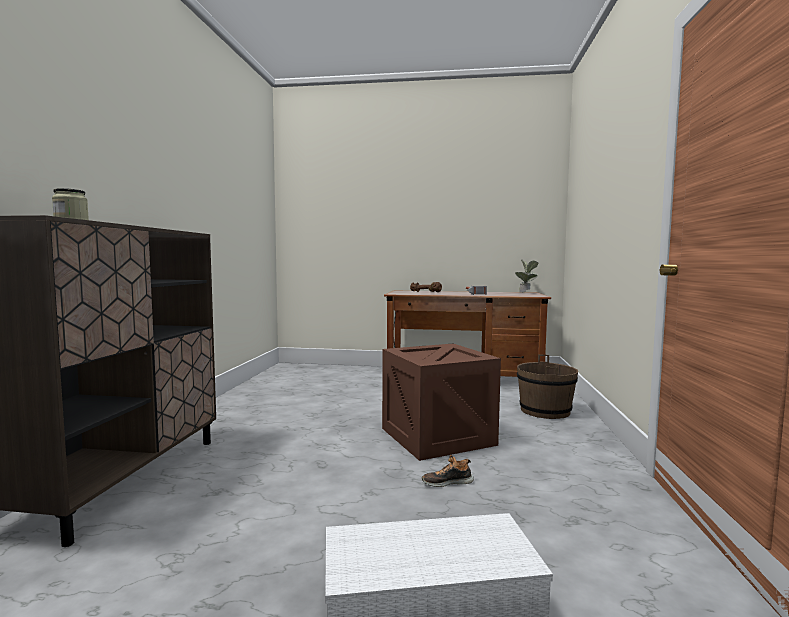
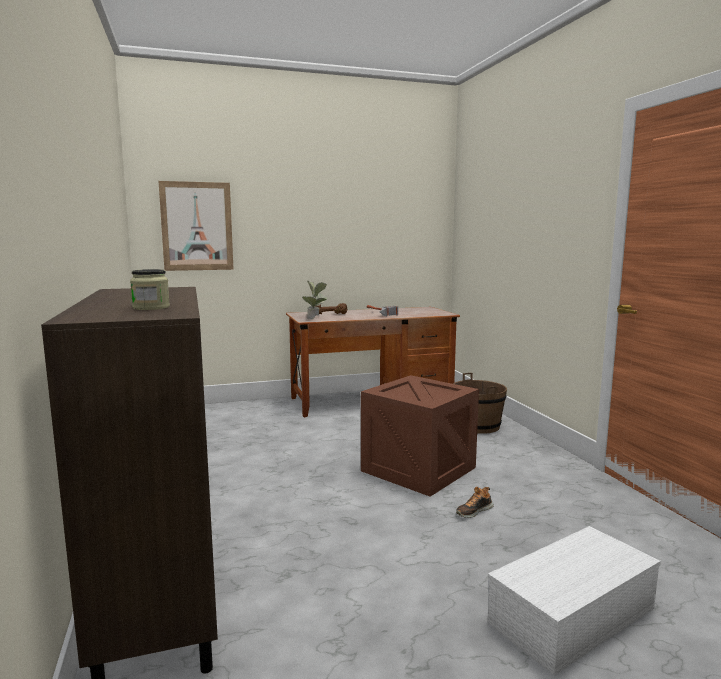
camera: 25 degrees left, 5 degrees up
potted plant [515,260,538,293] -> potted plant moved to [302,281,327,319]
none -> picture [159,181,234,271]

